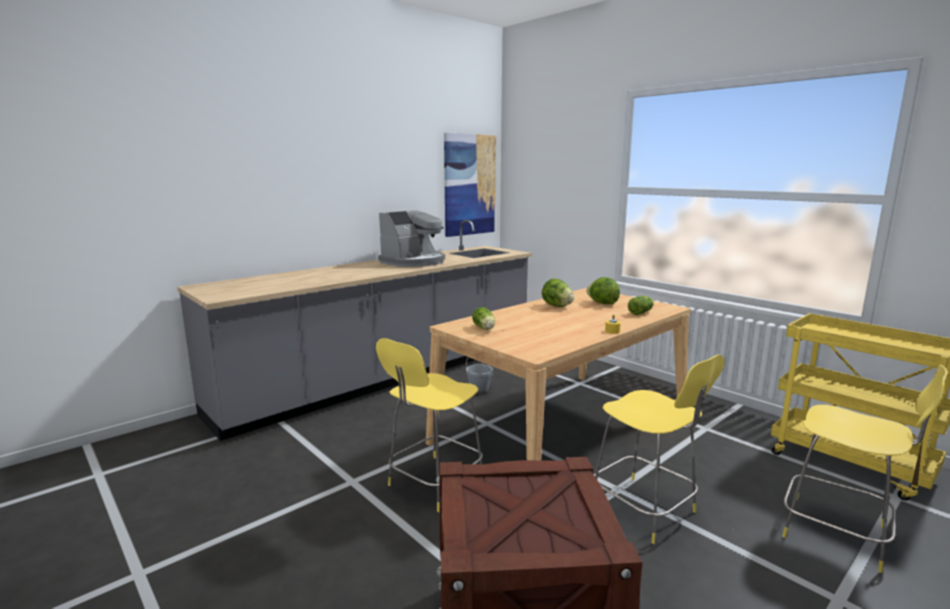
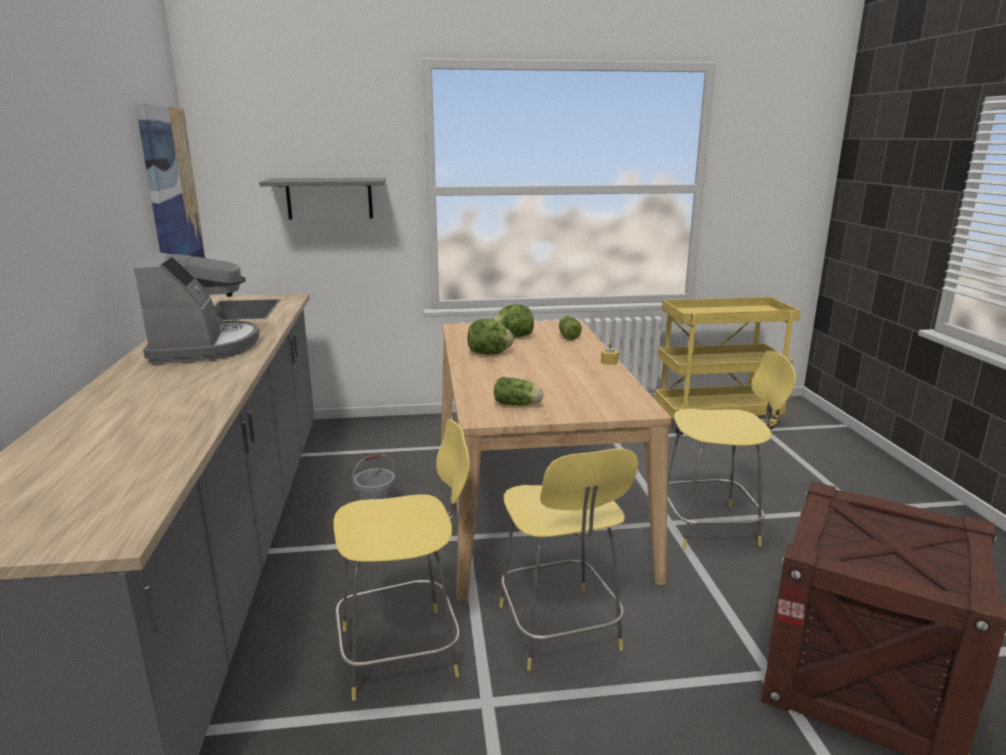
camera: 55 degrees left, 5 degrees up
yellow stool [782,365,948,573] -> yellow stool moved to [333,419,470,701]
none -> grey shelf [259,178,386,220]

